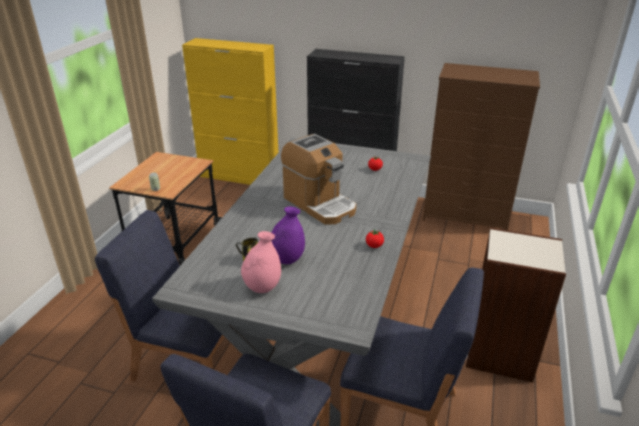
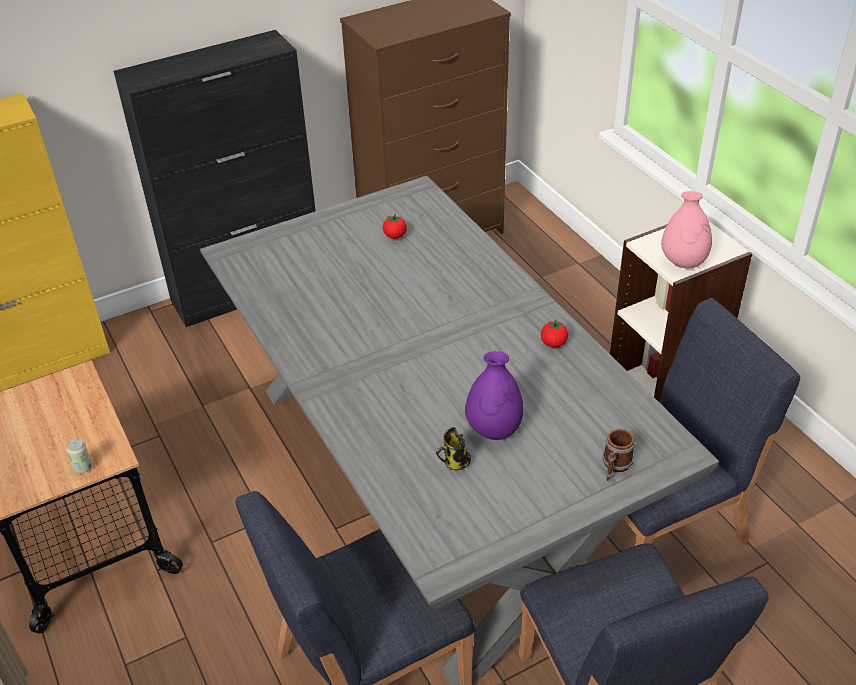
camera: 45 degrees left, 10 degrees up
pink vase [241,231,281,293] -> pink vase moved to [661,191,712,268]
coffee machine [281,134,356,225] -> none
none -> mug [602,429,635,481]

